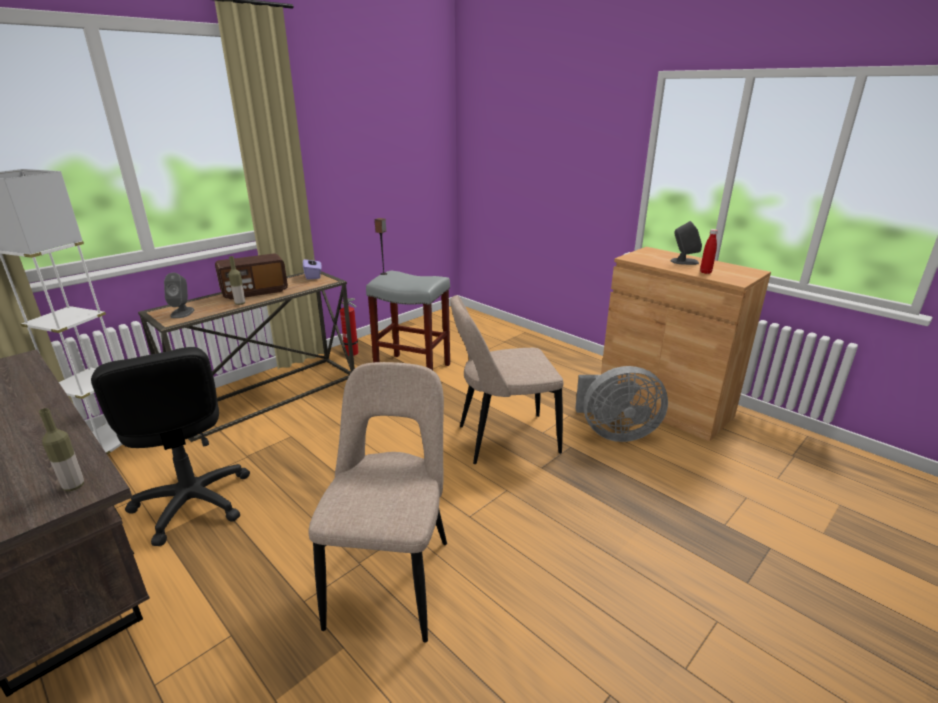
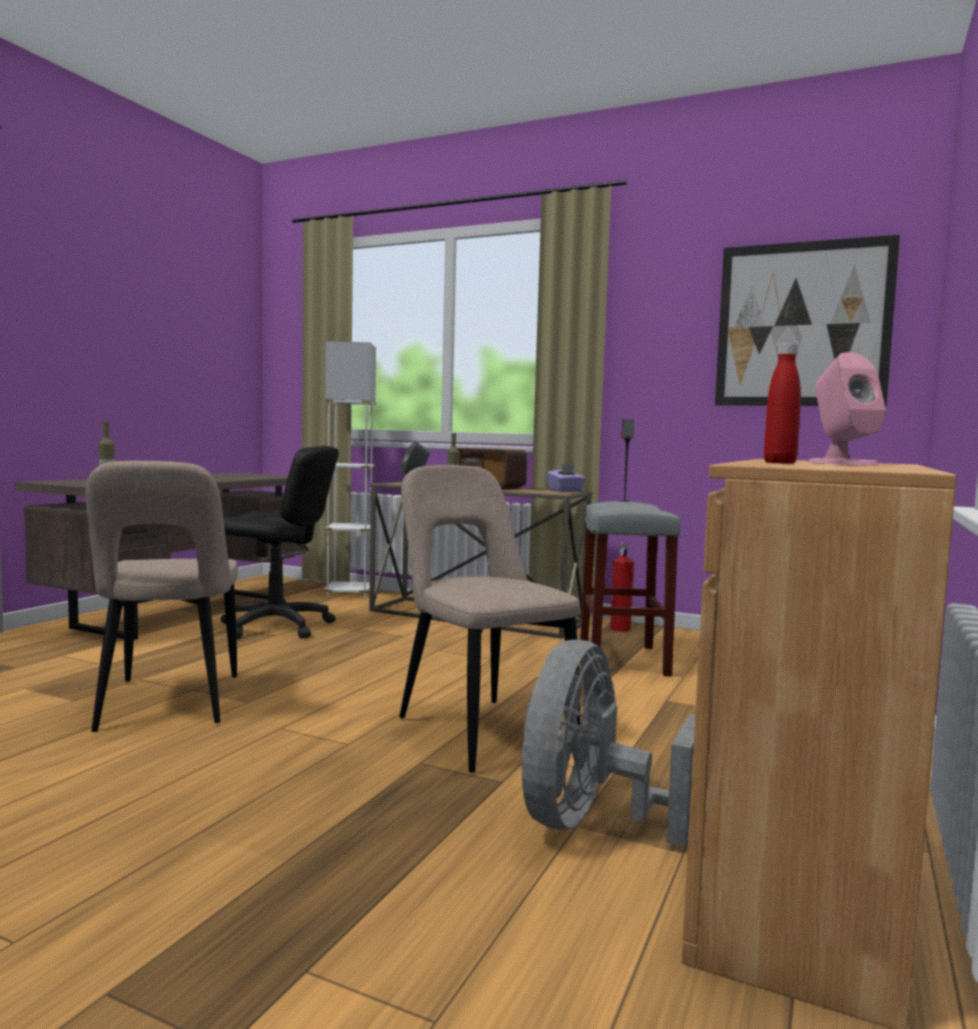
camera: 70 degrees right, 20 degrees down
black office chair [91,347,250,546] -> black office chair turned 120 degrees counterclockwise [221,446,339,639]
beige chair [308,362,447,642] -> beige chair turned 90 degrees clockwise [85,461,238,732]
grey fan [575,366,668,442] -> grey fan turned 45 degrees clockwise [522,640,695,847]
grey speaker [671,221,702,265] -> pink speaker [808,352,886,465]
none -> picture [715,235,900,407]

